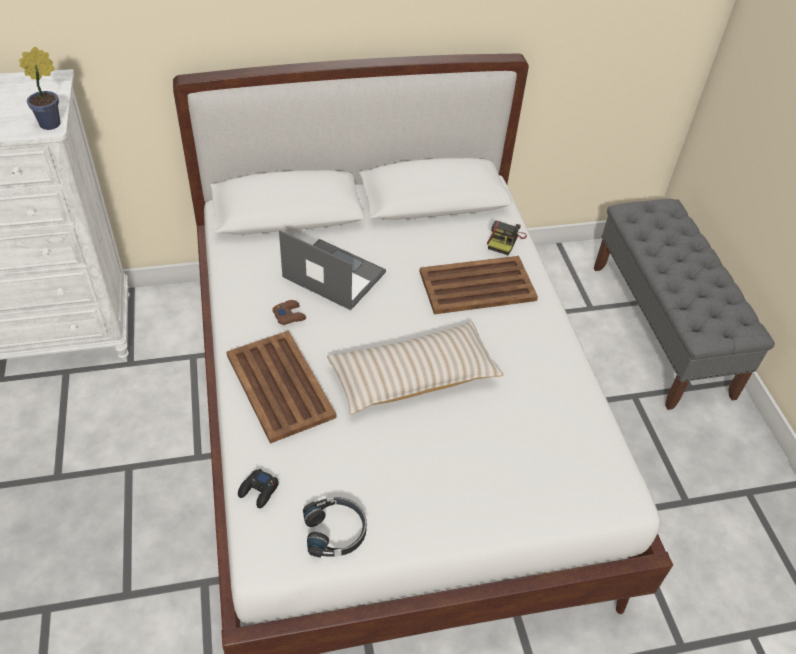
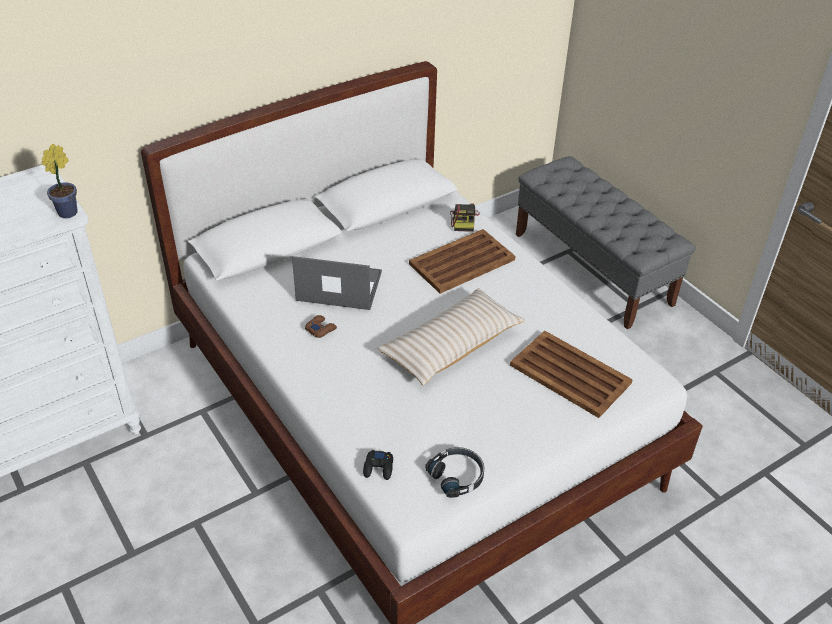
camera: 20 degrees left, 5 degrees down
brown tray [226,331,336,444] -> brown tray moved to [510,331,633,418]

